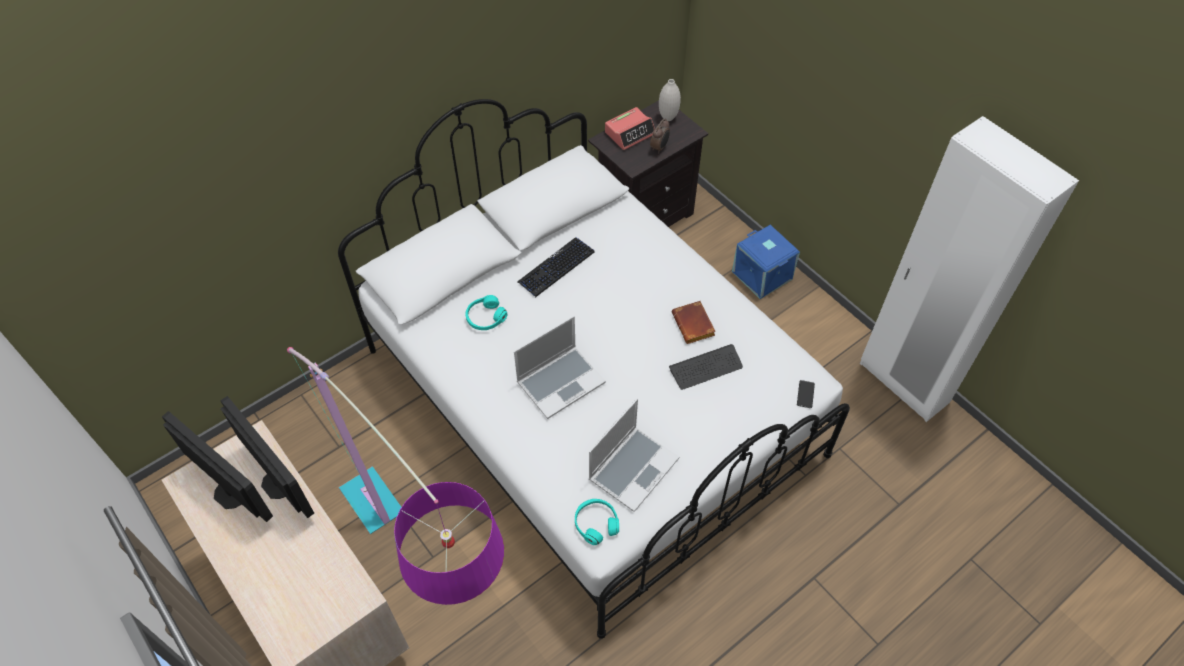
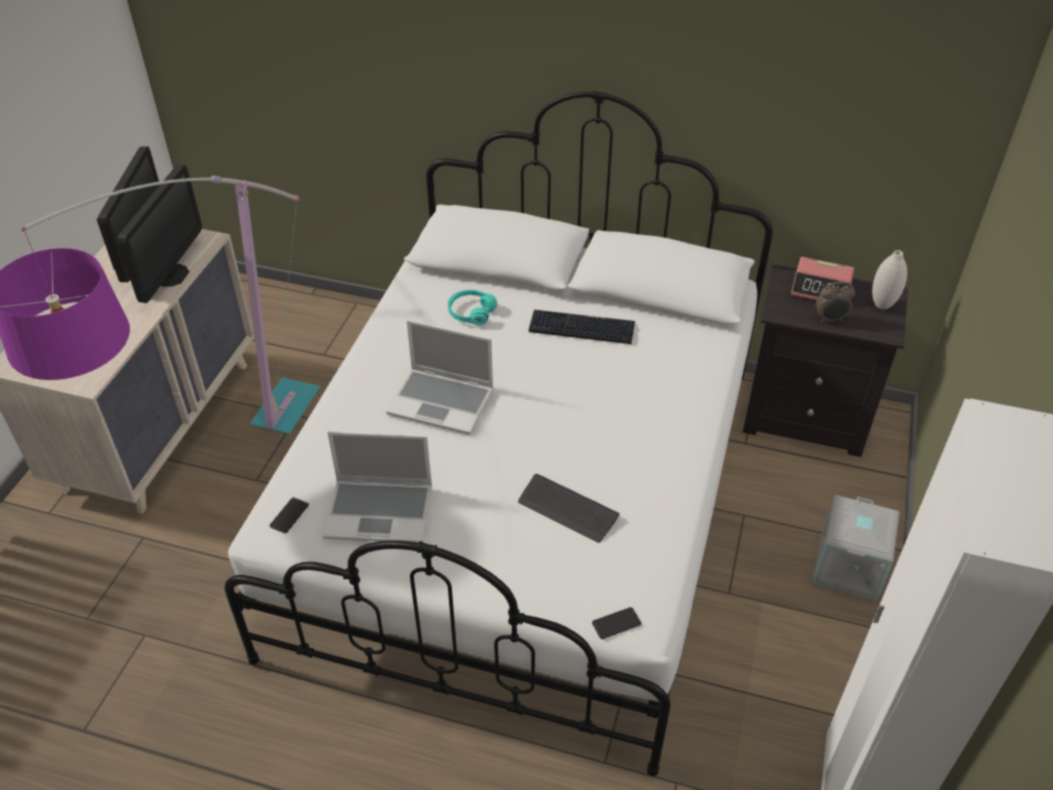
camera: 55 degrees right, 10 degrees down
turquoise headphones [575,499,619,545] -> phone [269,498,309,533]
brown book [672,301,716,344] -> none
blue storage box [732,225,800,299] -> grey storage box [812,495,900,600]

